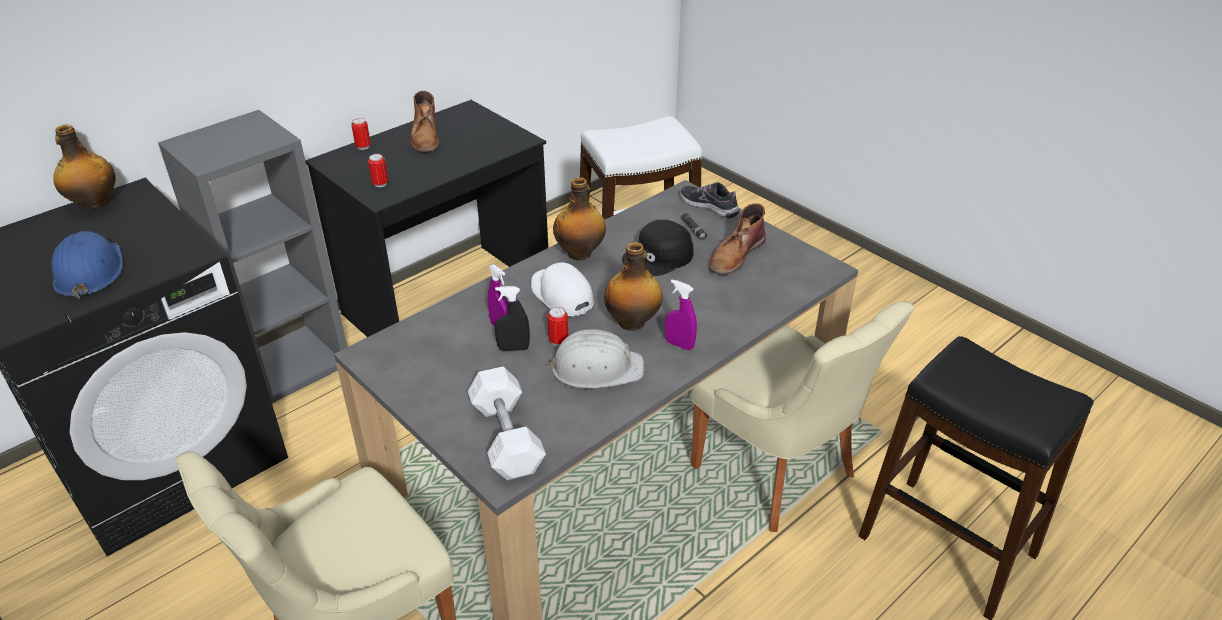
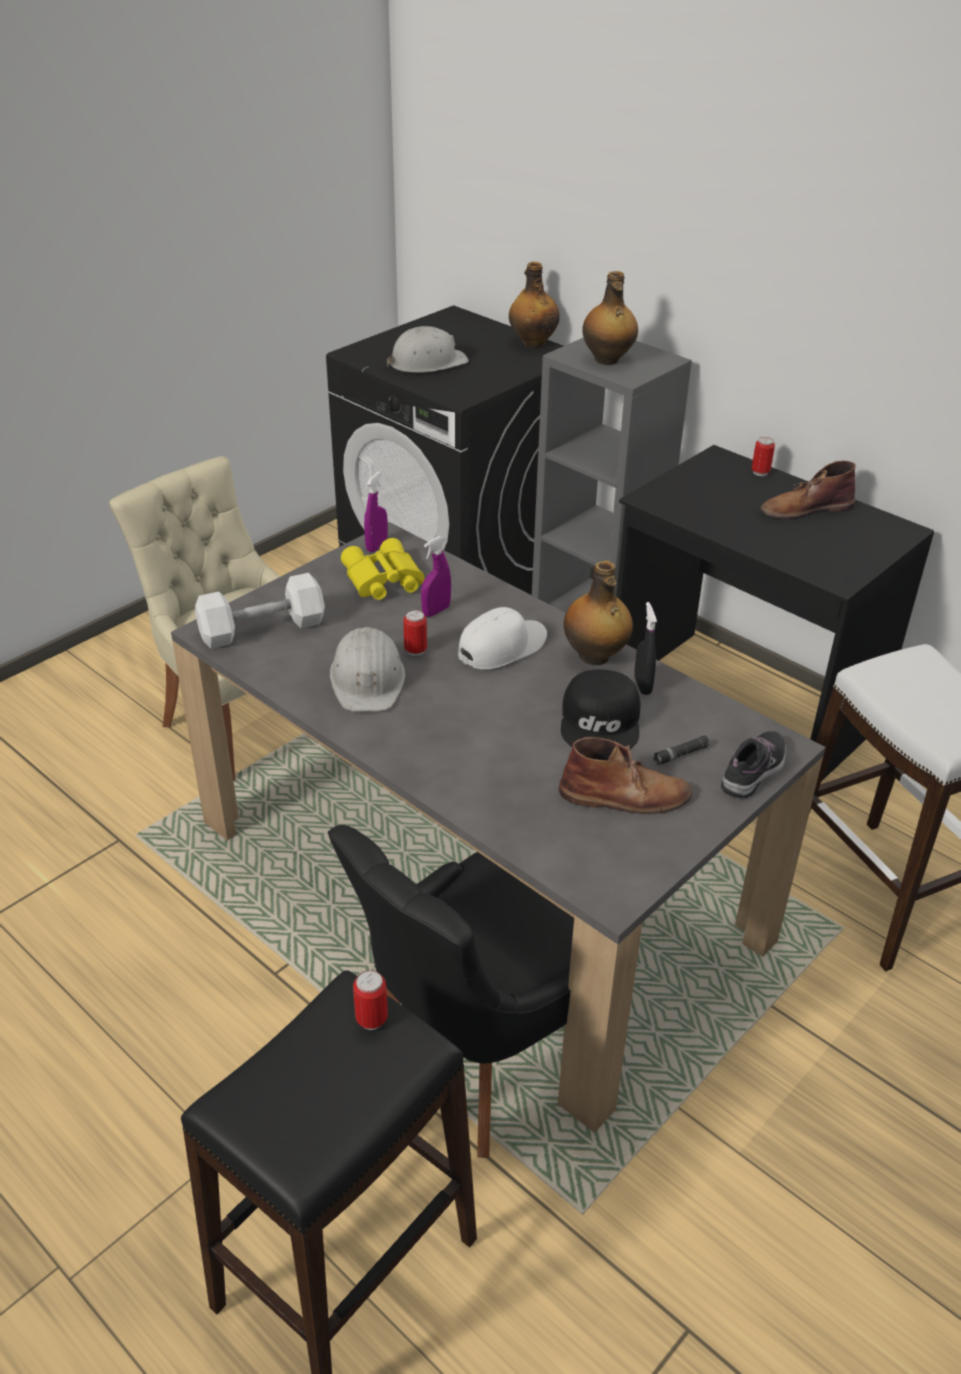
camera: 85 degrees right, 0 degrees up
blue hard hat [52,231,123,299] -> white hard hat [386,326,469,373]
can [368,154,388,187] -> can moved to [353,970,388,1030]
black spray bottle [495,286,530,351] -> black spray bottle moved to [634,602,657,695]
bottle [604,242,663,331] -> bottle moved to [582,271,638,365]
black cap [622,220,694,276] -> black cap turned 135 degrees counterclockwise [561,669,641,749]
purple spray bottle [665,279,697,350] -> purple spray bottle moved to [364,471,388,552]
beige chair [691,301,915,532] -> black chair [328,825,574,1158]
brown boot [708,203,766,275] -> brown boot turned 150 degrees clockwise [559,737,693,814]
none -> yellow binoculars [341,538,425,600]

